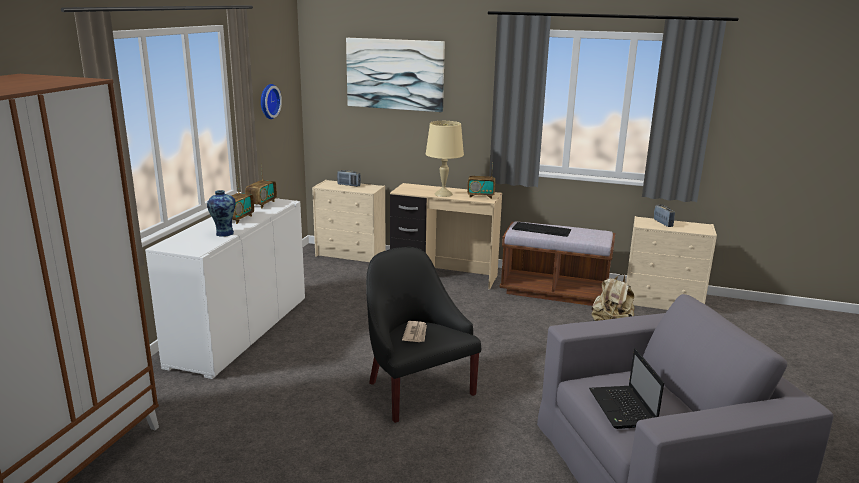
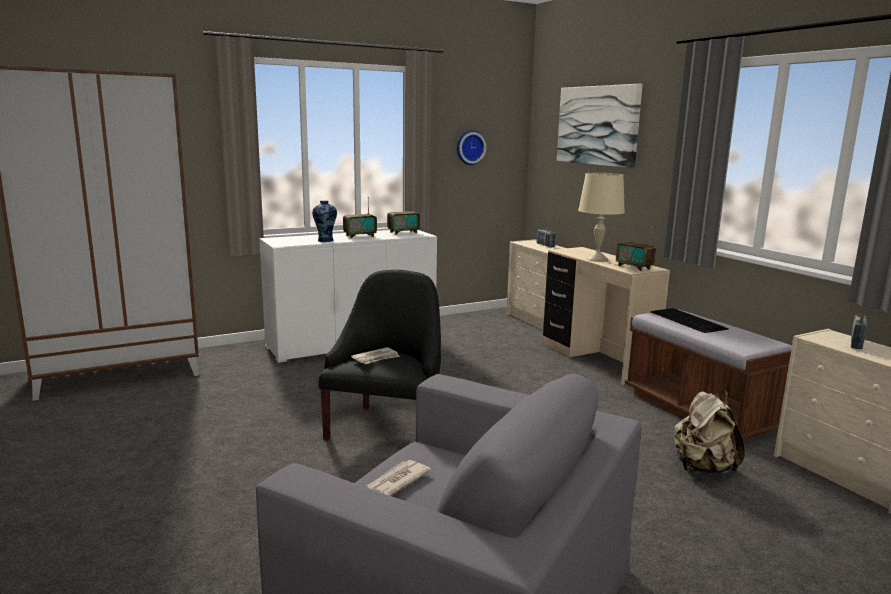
camera: 45 degrees right, 5 degrees down
laptop [589,348,664,429] -> newspaper [365,460,431,496]

